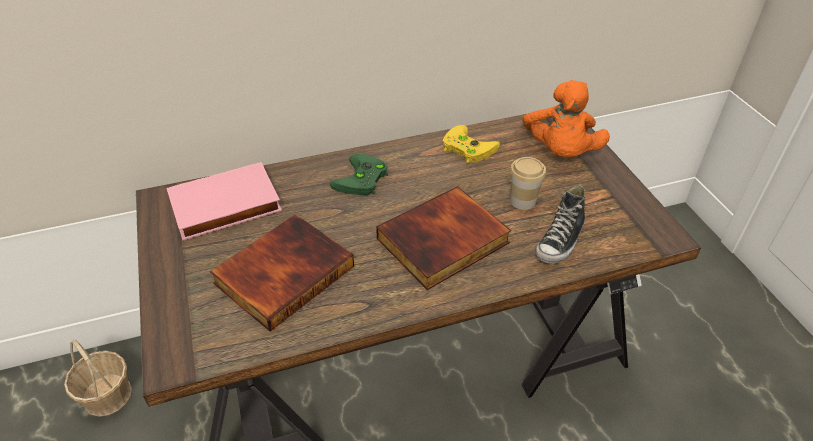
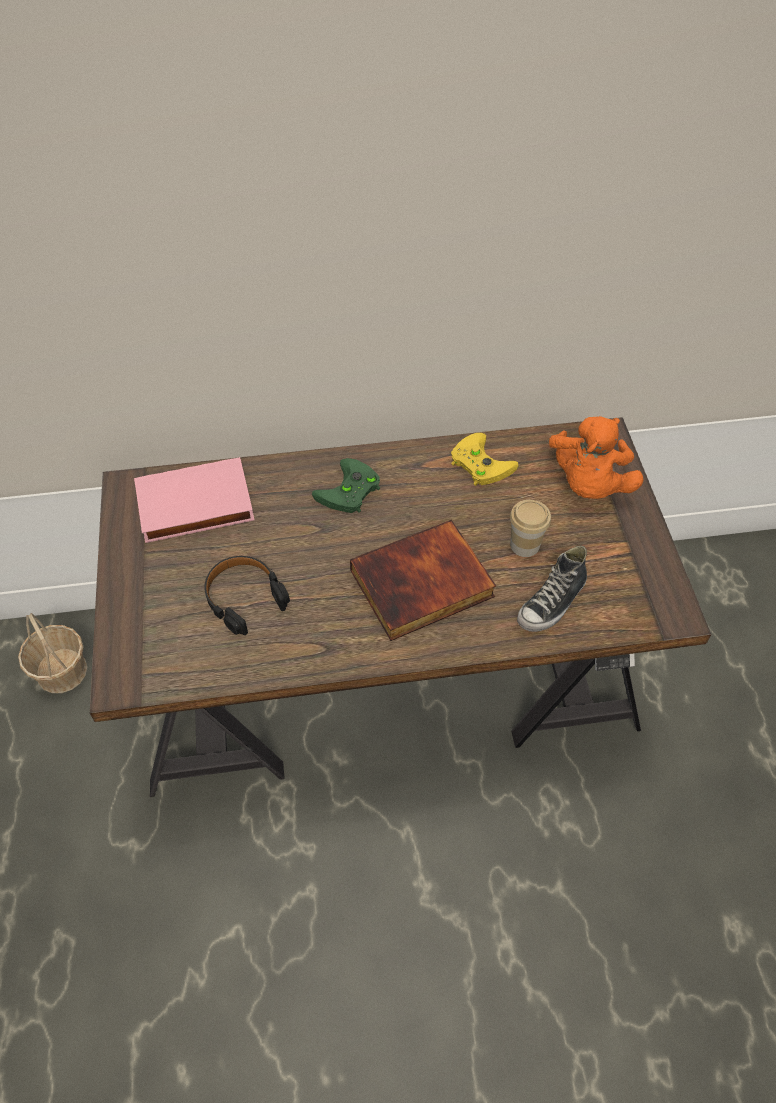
camera: 10 degrees right, 10 degrees up
book [210,214,354,332] -> black headphones [204,556,290,635]

